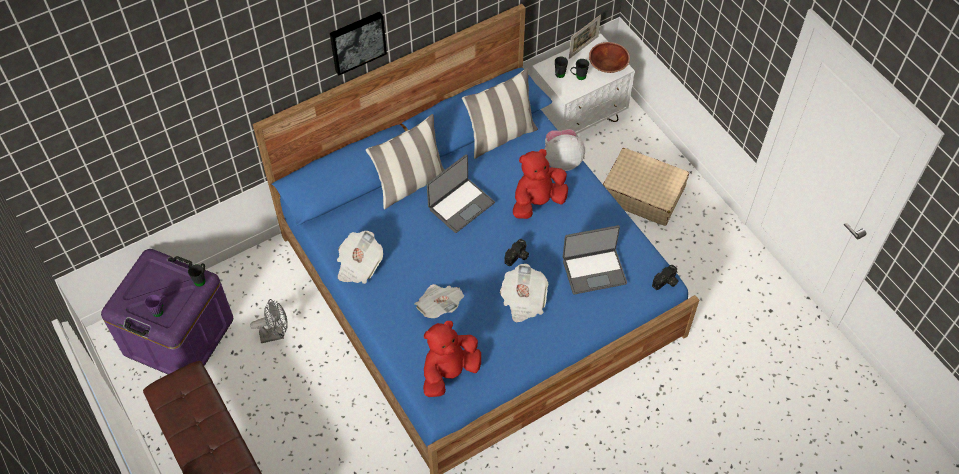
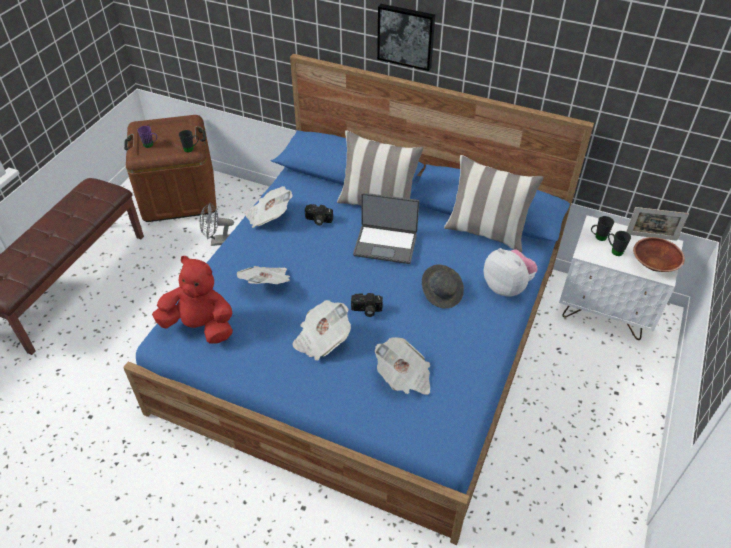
camera: 55 degrees right, 10 degrees down
purple storage box [101,249,233,374] -> brown storage box [124,115,217,222]
grey fan [250,299,288,343] -> grey fan turned 135 degrees clockwise [200,203,234,246]
red plush toy [513,149,568,219] -> grey hat [422,264,464,309]
laptop [563,225,627,294] -> newspaper [375,337,430,395]
beige suitcase [603,148,689,226] -> none
camera [652,265,678,290] -> camera moved to [305,204,333,226]

